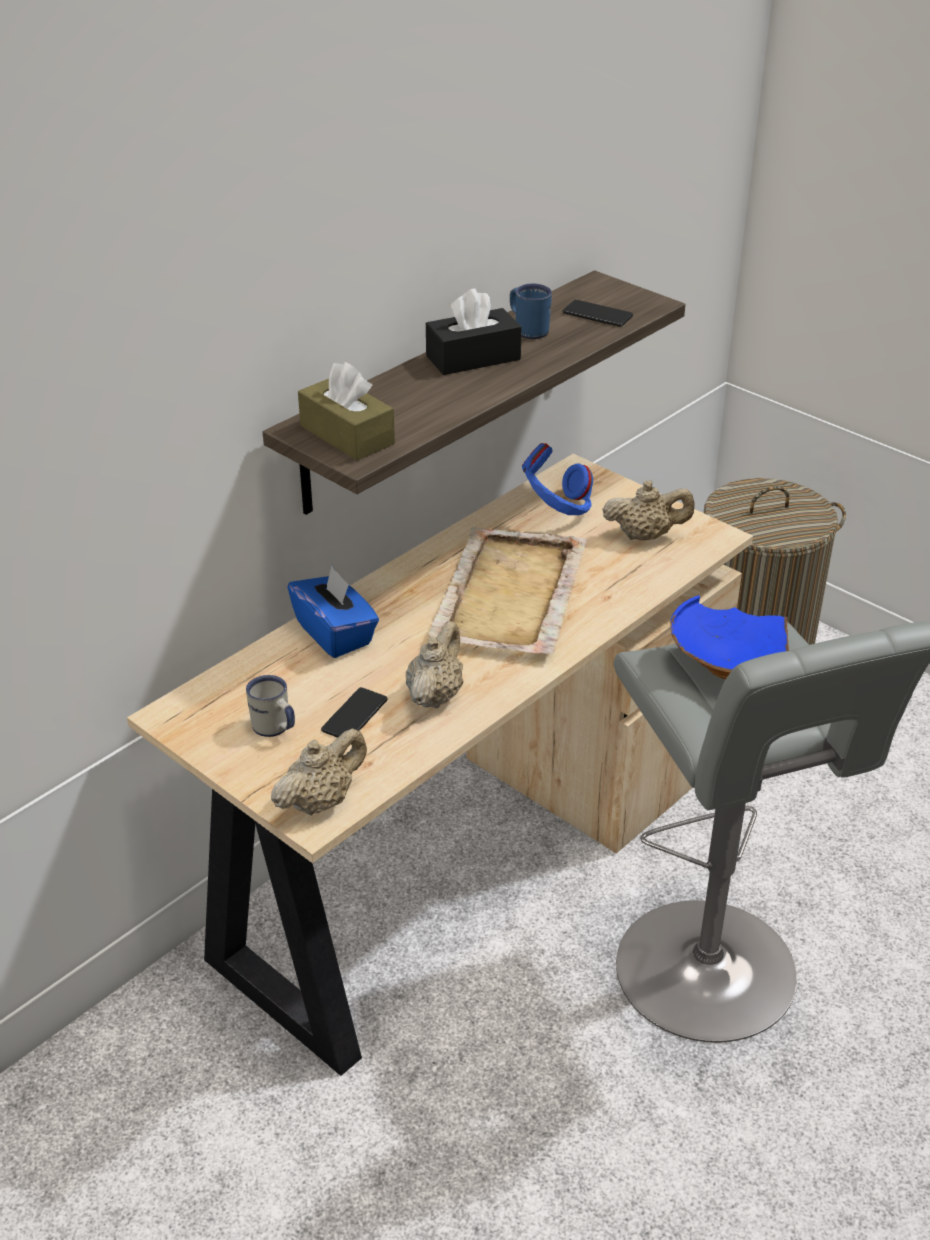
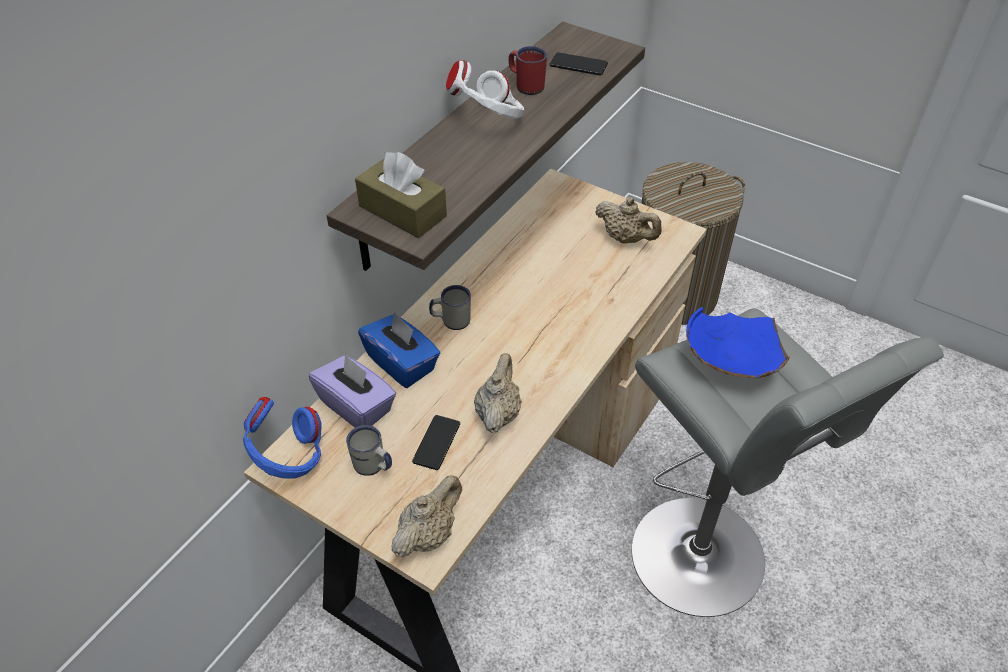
camera: 10 degrees left, 10 degrees up
black tissue box [426,288,522,375] -> white headphones [446,60,525,119]
beige tray [427,527,587,655] -> none
blue mug [510,284,552,339] -> red mug [509,46,547,95]
blue headphones [522,443,593,515] -> blue headphones moved to [243,397,321,479]
beige teapot [603,480,694,541] -> beige teapot turned 45 degrees clockwise [595,197,662,244]
none -> purple tissue box [309,354,396,428]
none -> white mug [429,285,471,330]

